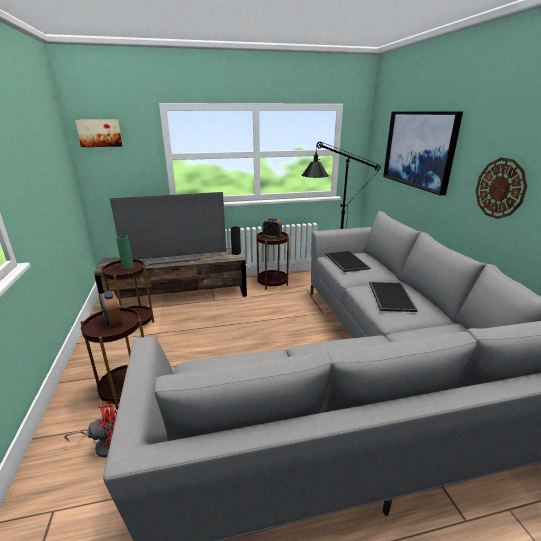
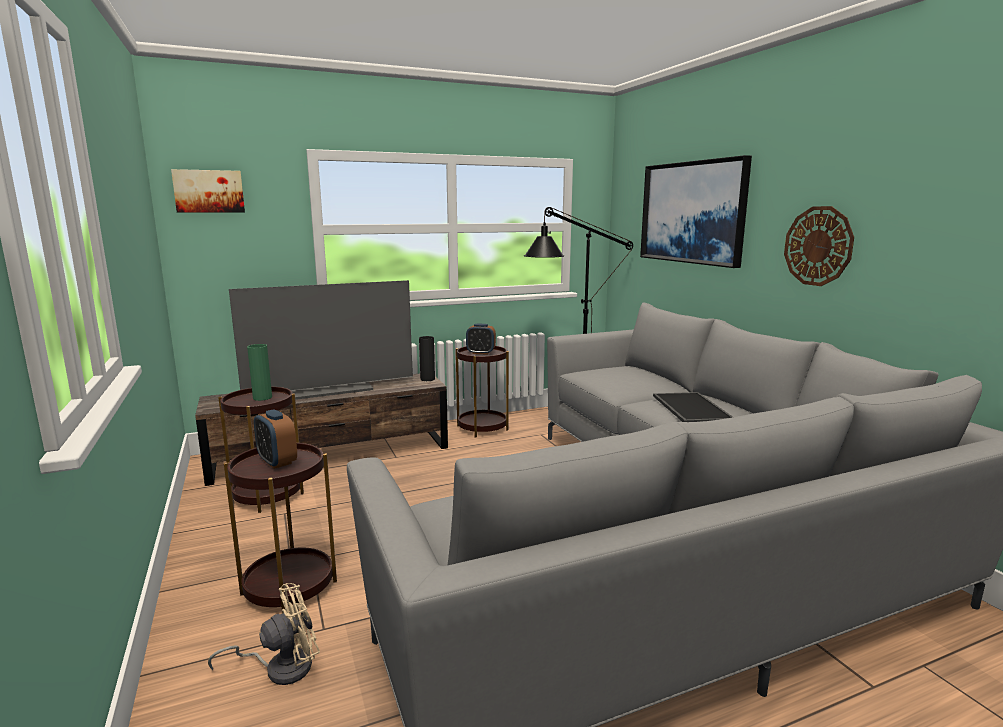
camera: 10 degrees left, 10 degrees down
red fan [64,401,117,458] -> beige fan [208,583,320,685]
tray [325,251,370,272] -> none

